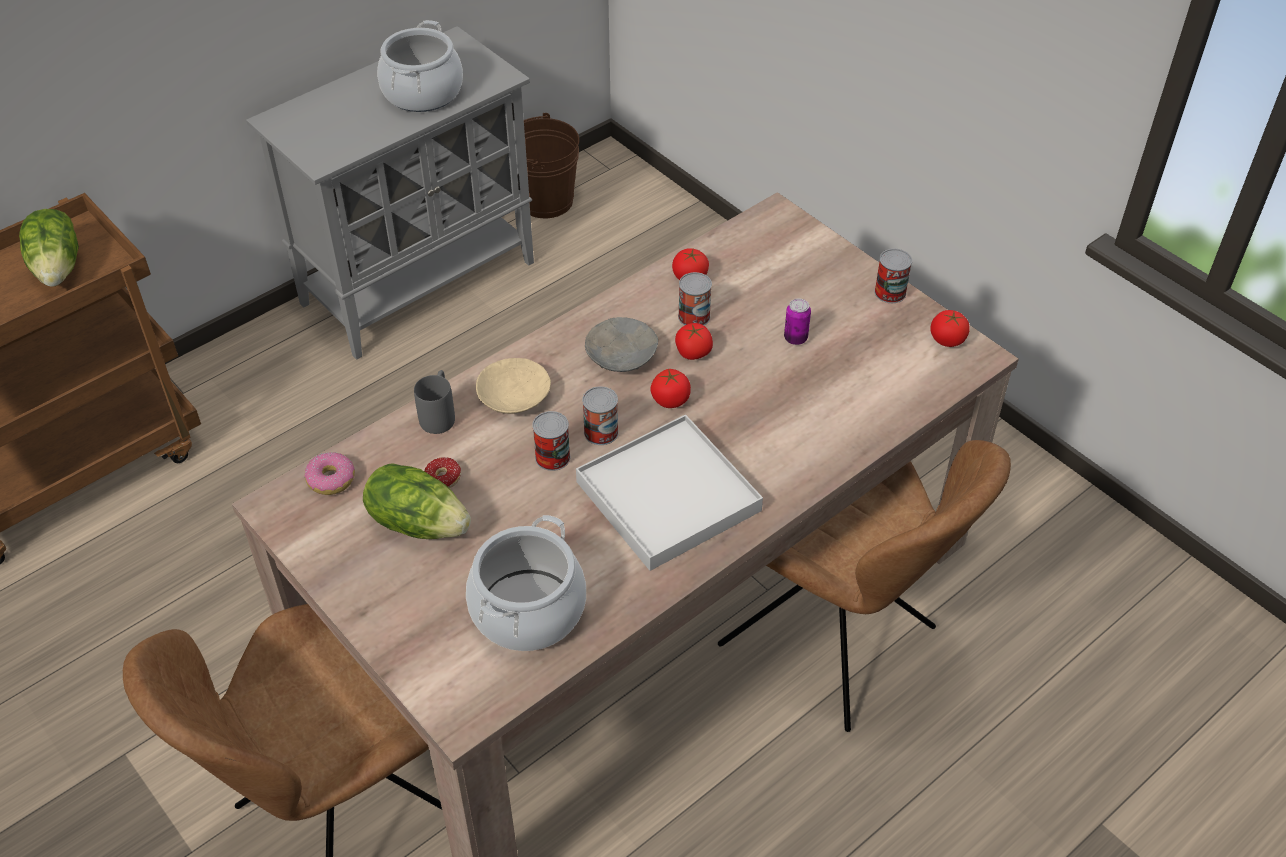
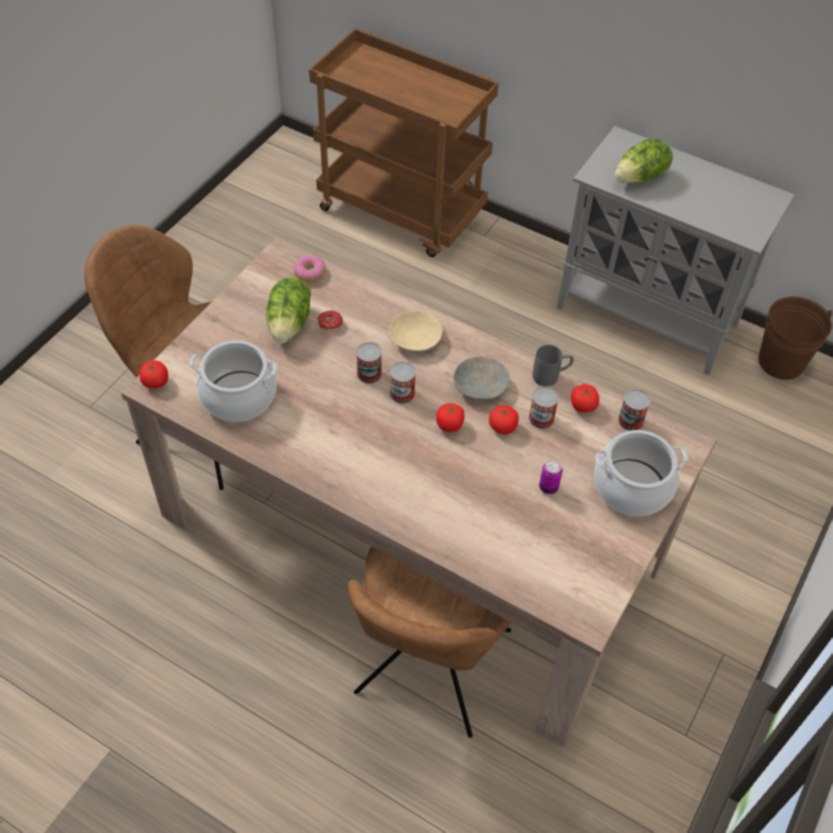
camera: 70 degrees right, 5 degrees up
lettuce [19,209,79,287] -> lettuce moved to [615,139,673,183]
cooking pot [377,20,463,112] -> cooking pot moved to [594,430,689,516]
grey mug [414,370,455,434] -> grey mug moved to [533,345,574,387]
white tray [576,415,763,571] -> none
can [874,249,912,303] -> can moved to [618,389,650,431]
tomato [930,310,970,347] -> tomato moved to [140,360,168,388]

